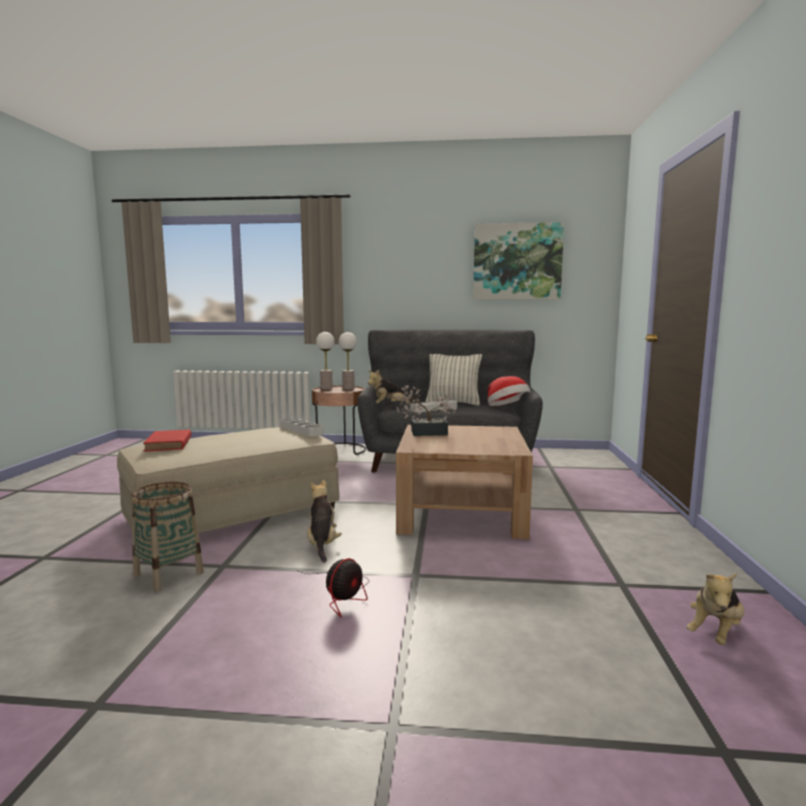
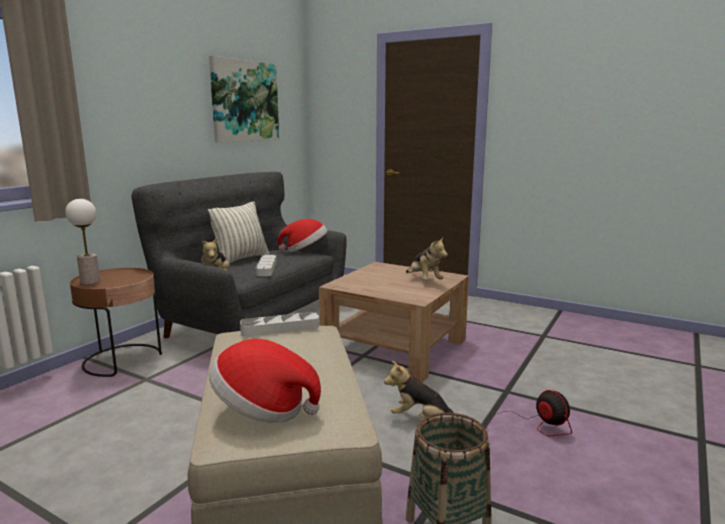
camera: 65 degrees left, 5 degrees up
red book [143,429,191,452] -> hat [209,339,321,423]
table lamp [339,332,357,390] -> none
potted plant [397,385,457,436] -> none
plush toy [687,573,744,645] -> plush toy moved to [406,237,448,280]

